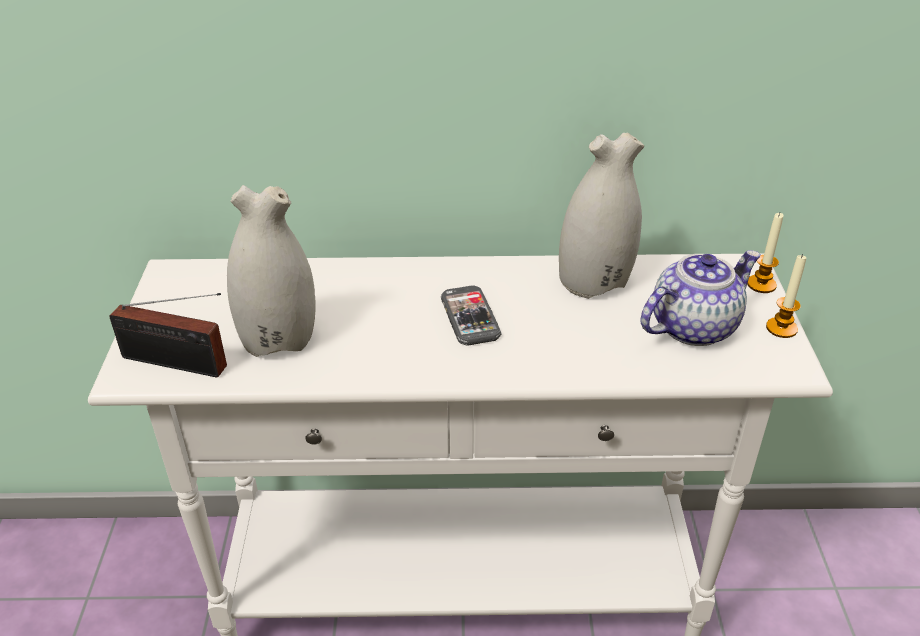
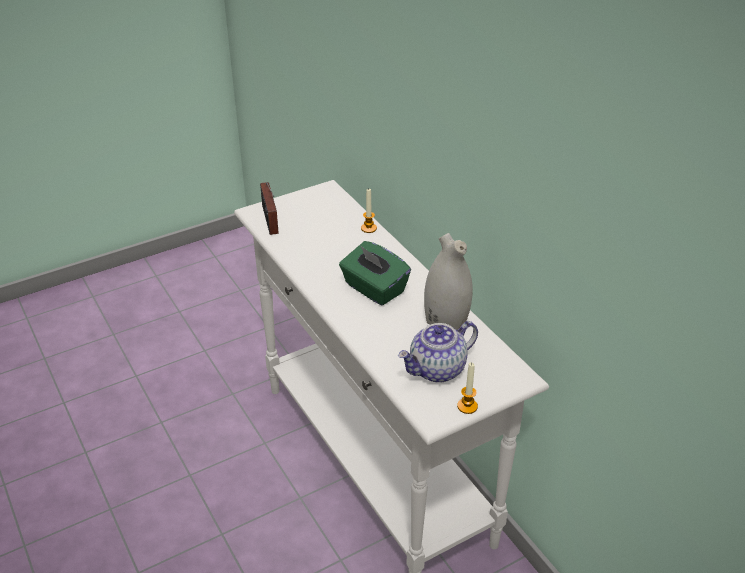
camera: 60 degrees right, 0 degrees up
white vase [227,185,315,357] -> none
phone [441,285,501,345] -> green tissue box [339,241,411,306]
teapot [641,250,761,346] -> teapot turned 120 degrees clockwise [398,321,478,383]
candle [747,213,784,293] -> candle moved to [361,189,377,233]

